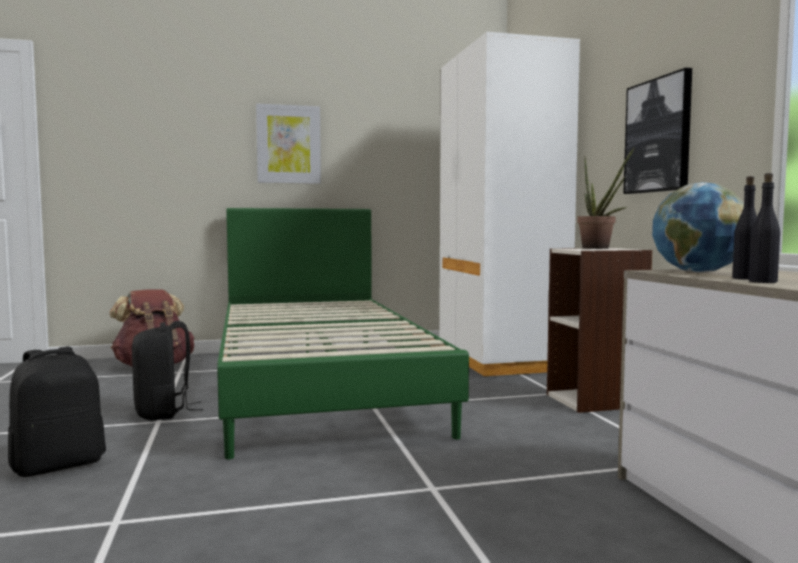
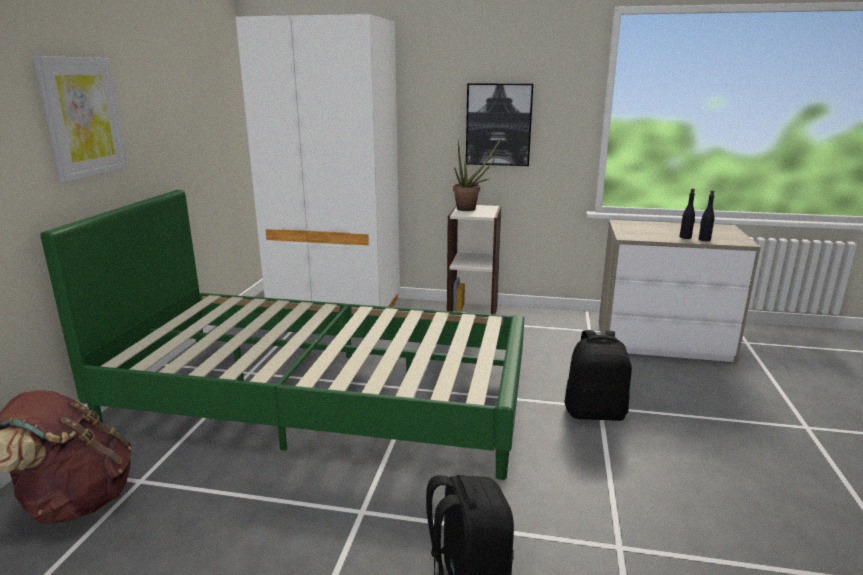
camera: 65 degrees left, 15 degrees up
black backpack [132,321,203,420] -> black backpack moved to [565,330,632,421]
globe [652,182,744,273] -> none

